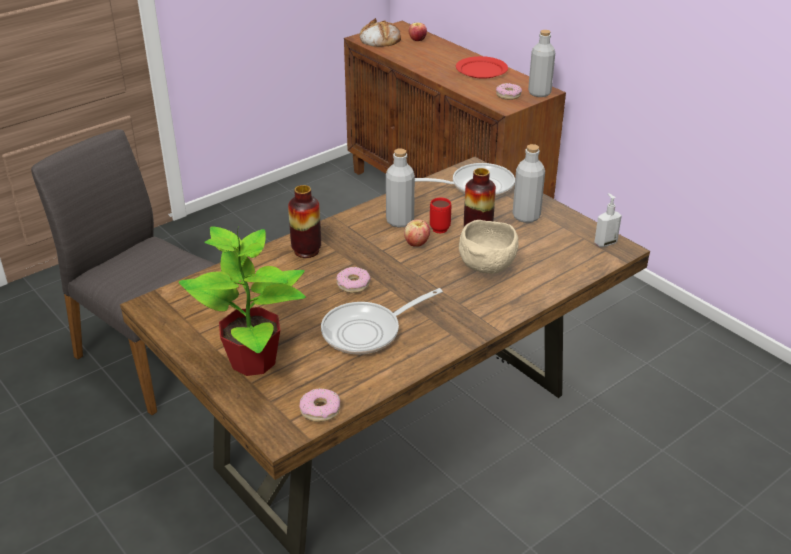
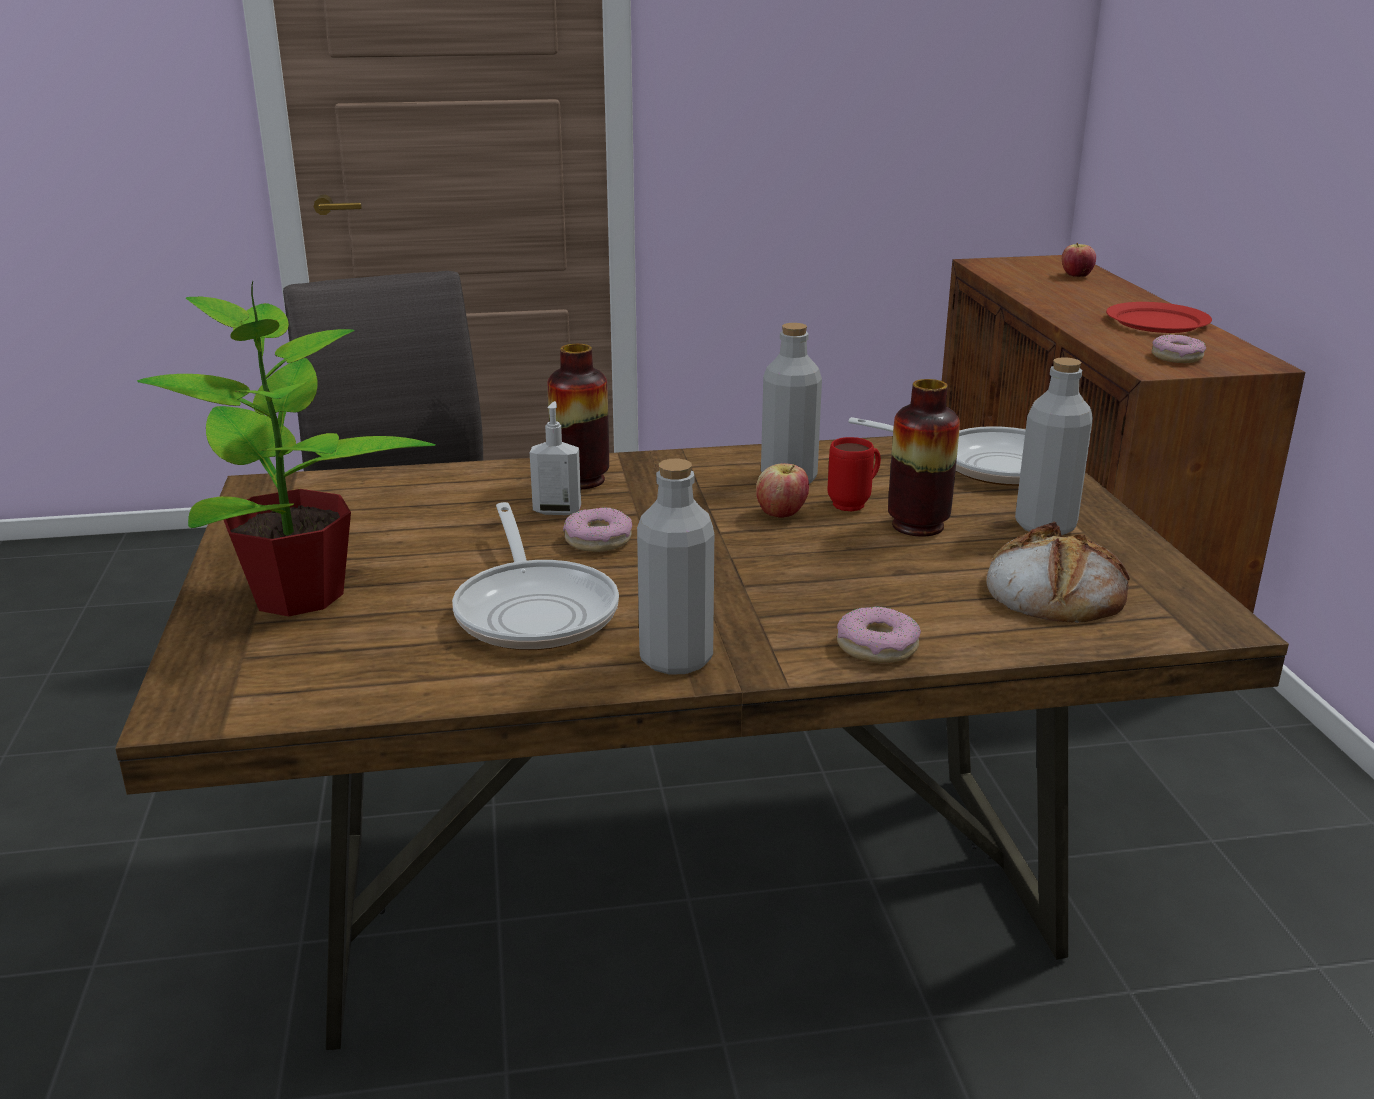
camera: 30 degrees right, 10 degrees down
donut [299,388,340,422] -> donut moved to [837,606,921,663]
frying pan [321,288,443,355] -> frying pan turned 105 degrees counterclockwise [452,502,619,650]
bread [359,18,401,47] -> bread moved to [986,521,1130,623]
beige bowl [459,220,519,274] -> none
grey bottle [528,30,555,97] -> grey bottle moved to [637,459,714,675]
soap dispenser [594,193,622,247] -> soap dispenser moved to [530,401,581,515]

